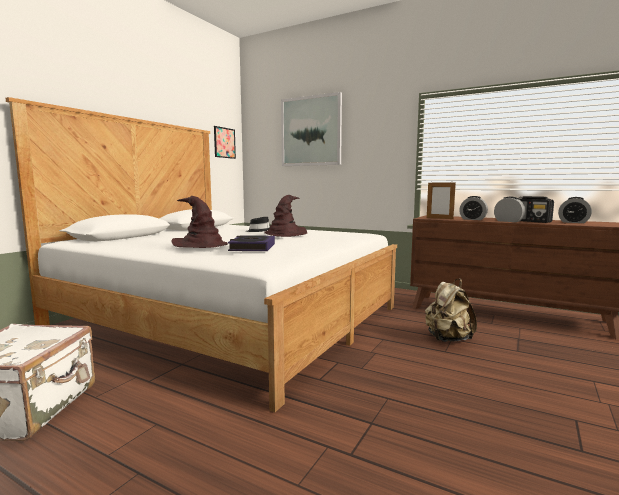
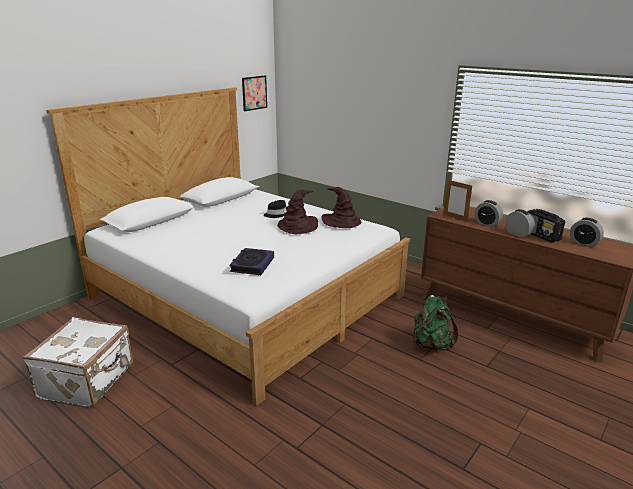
camera: 10 degrees right, 15 degrees up
brown hat [171,196,228,248] -> brown hat moved to [321,187,362,228]
picture [281,92,342,166] -> none
beige backpack [425,279,477,342] -> green backpack [413,295,458,350]

